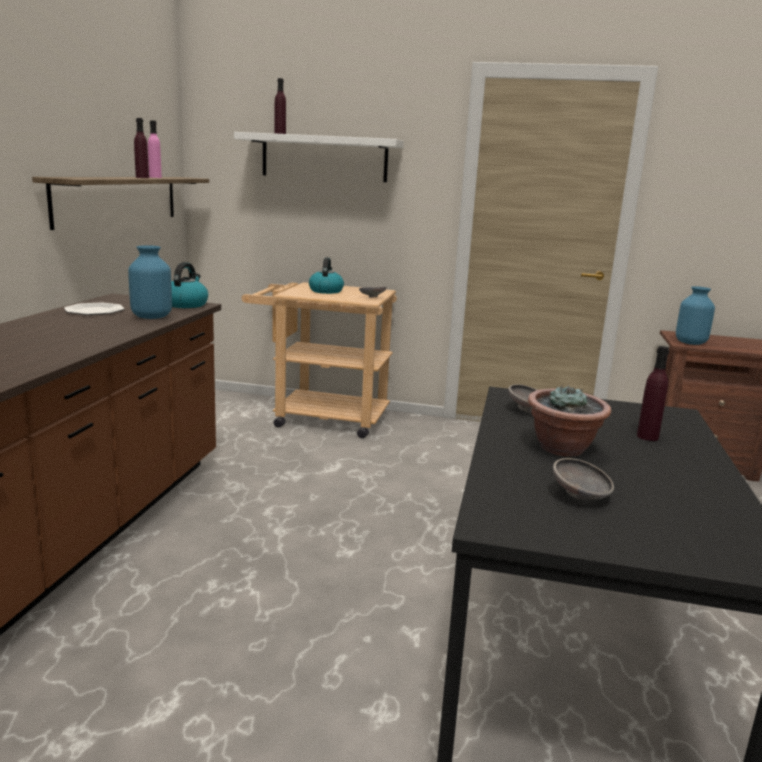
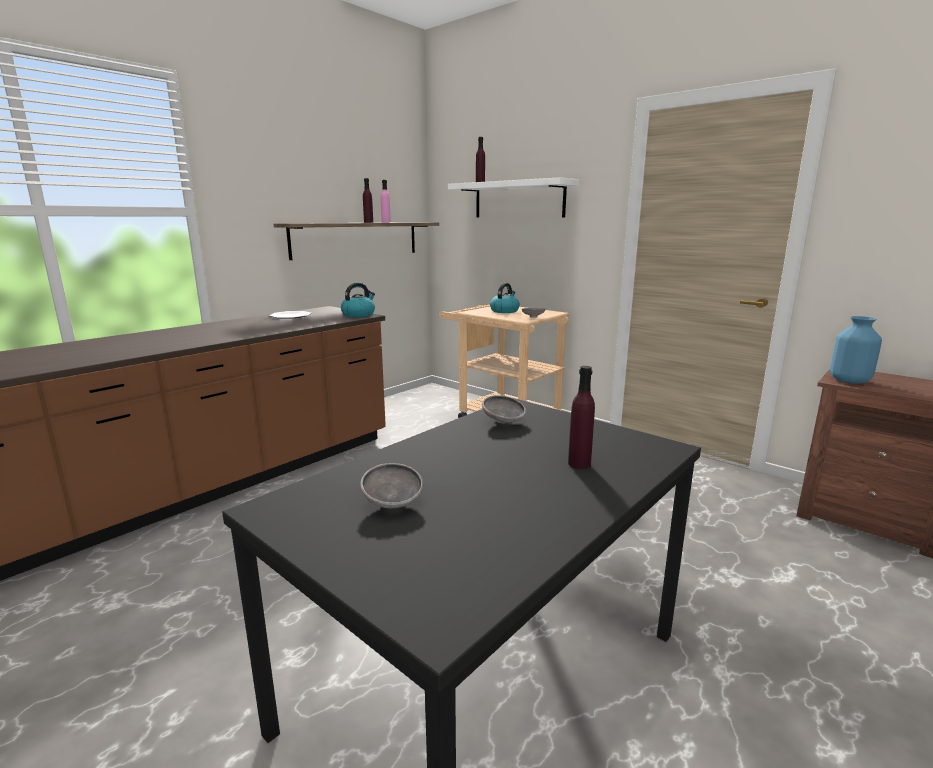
camera: 30 degrees right, 0 degrees up
blue vase [128,245,172,319] -> none
potted plant [528,385,611,457] -> none

